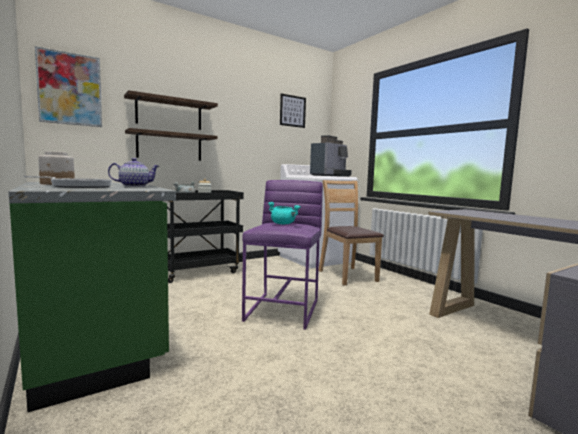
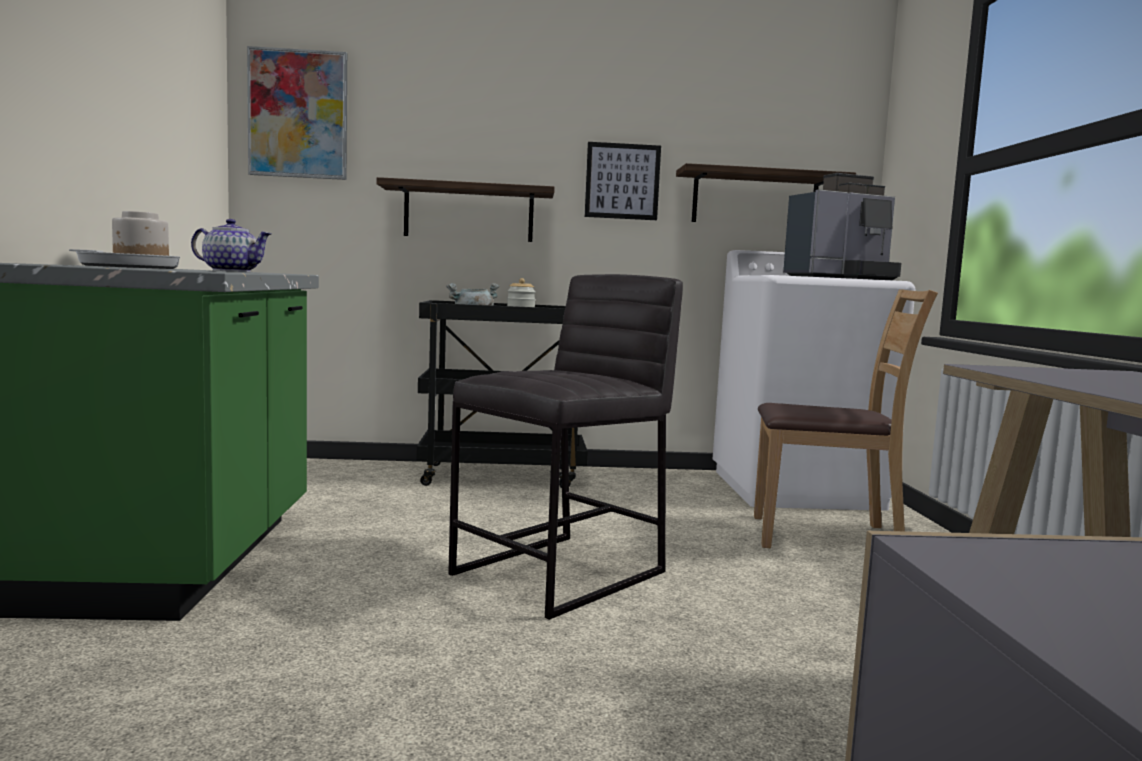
camera: 30 degrees right, 0 degrees up
shelf [124,90,218,130] -> shelf moved to [676,163,856,222]
purple stool [242,180,323,330] -> grey stool [449,274,683,620]
turquoise cooking pot [268,202,301,224] -> none
picture [280,93,306,128] -> picture moved to [585,142,661,220]
brown chair [318,180,384,285] -> brown chair turned 90 degrees clockwise [754,289,938,548]

